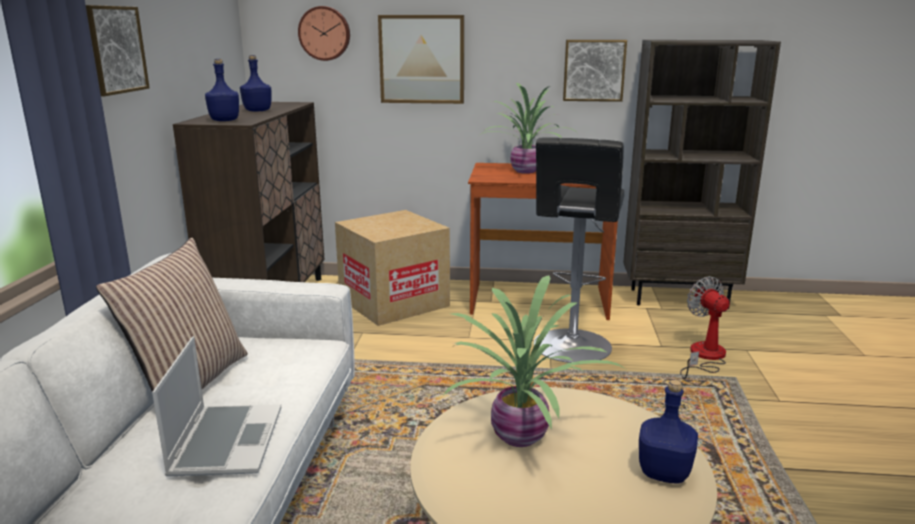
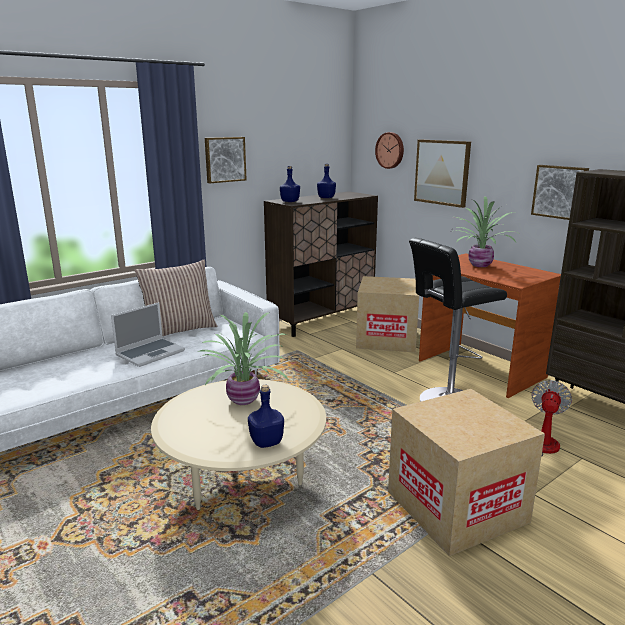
camera: 45 degrees right, 0 degrees up
none -> cardboard box [388,389,545,556]

